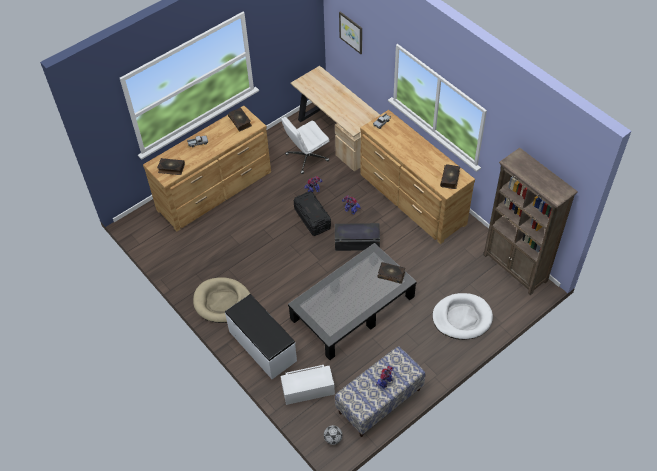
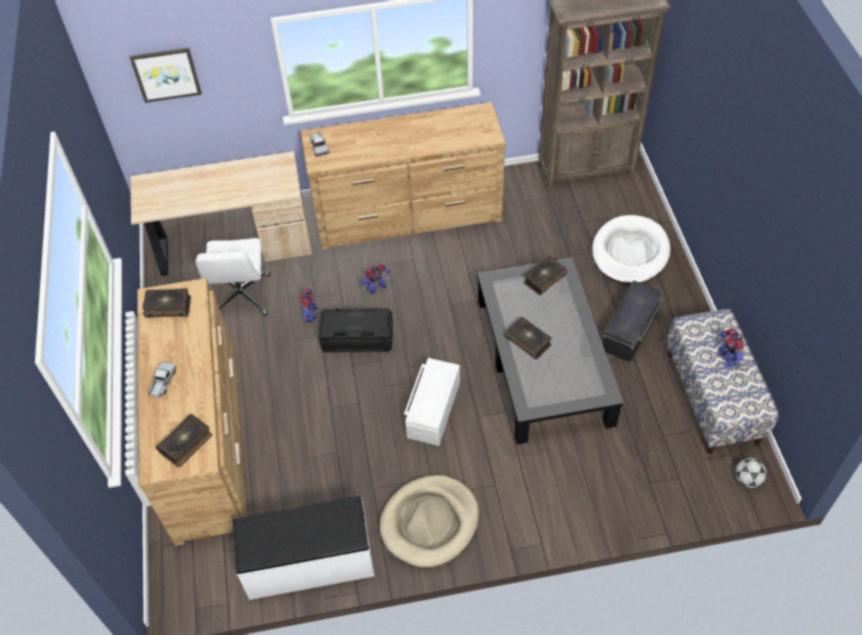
camera: 60 degrees left, 0 degrees up
white bench [225,294,297,379] -> white bench moved to [232,496,374,600]
white storage box [281,365,335,405] -> white storage box moved to [404,358,460,446]
black storage box [335,223,380,251] -> black storage box moved to [602,280,663,363]
book [440,164,460,189] -> book moved to [505,317,552,360]

